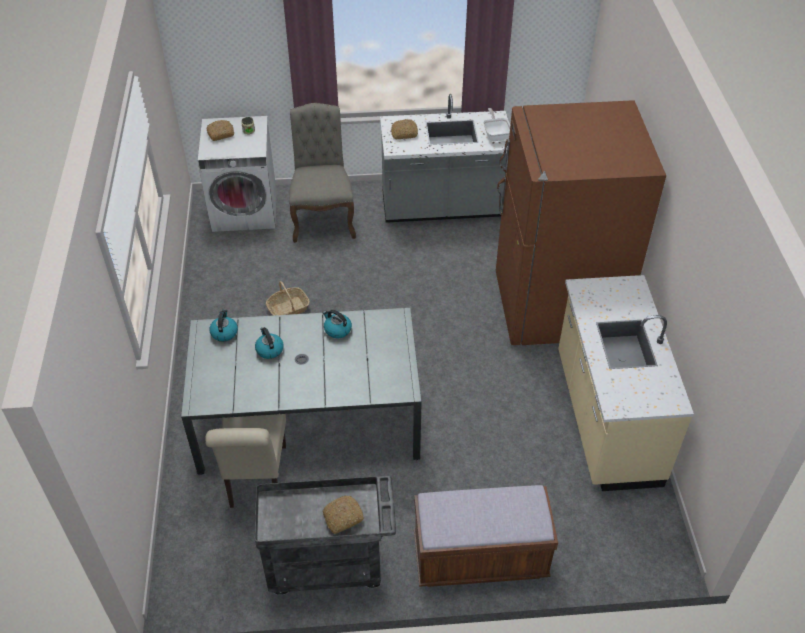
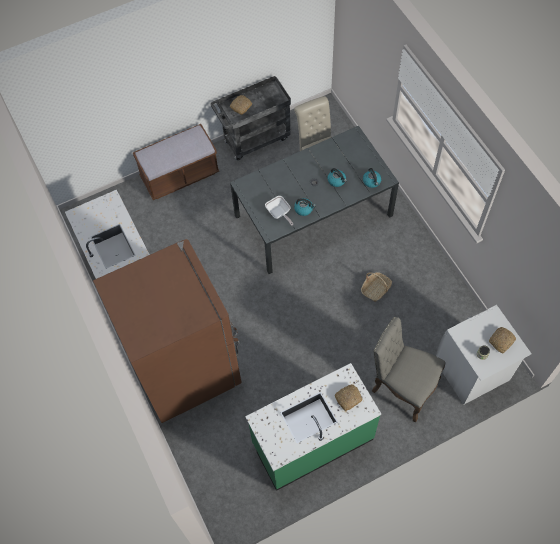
camera: 160 degrees right, 15 degrees up
grey chair [289,103,356,243] -> grey chair turned 150 degrees clockwise [372,317,446,422]
grey counter [380,94,509,223] -> green counter [245,363,381,491]
frying pan [483,108,510,141] -> frying pan moved to [265,196,293,226]

